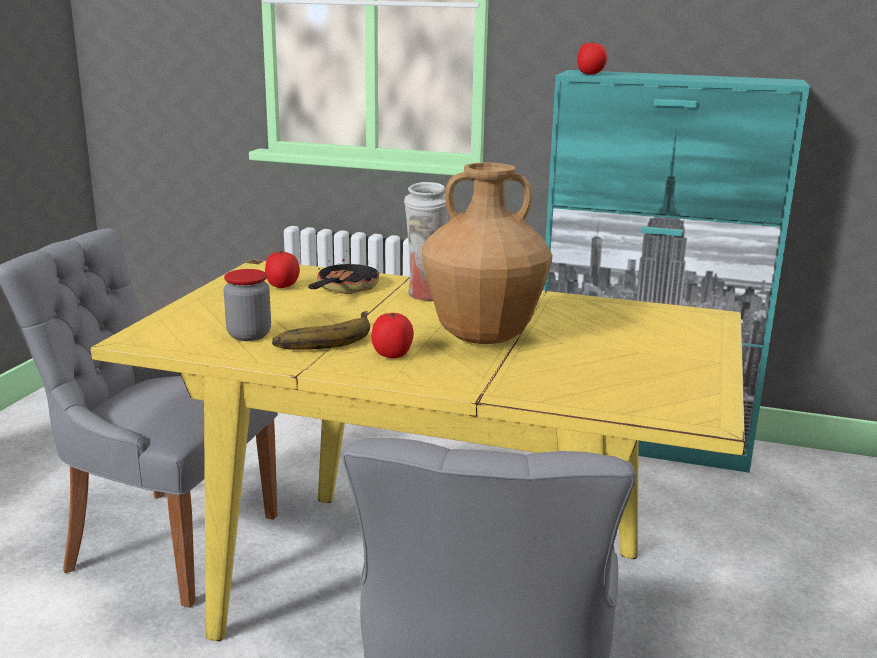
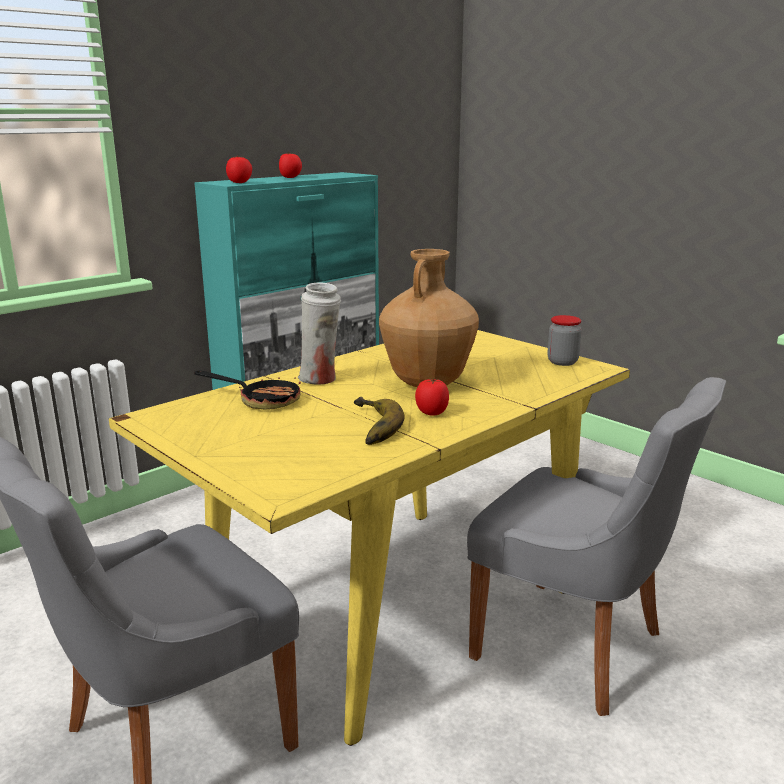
camera: 60 degrees left, 0 degrees up
jar [224,269,271,341] -> jar moved to [547,315,582,366]
tomato [265,251,300,288] -> tomato moved to [279,152,302,178]
frying pan [308,259,379,294] -> frying pan turned 150 degrees clockwise [194,371,301,410]

